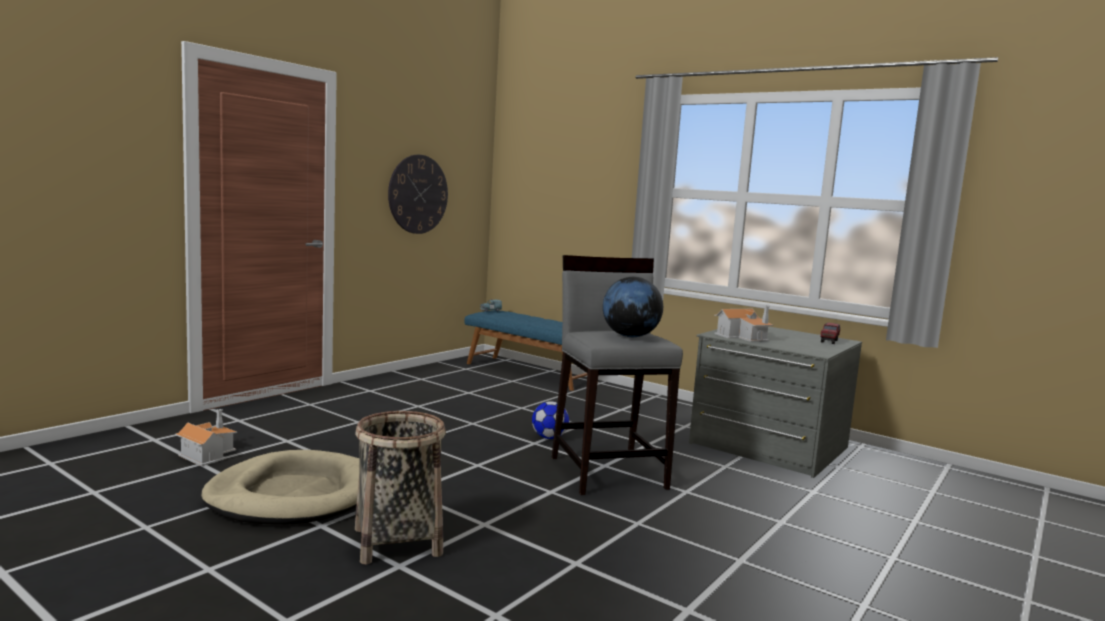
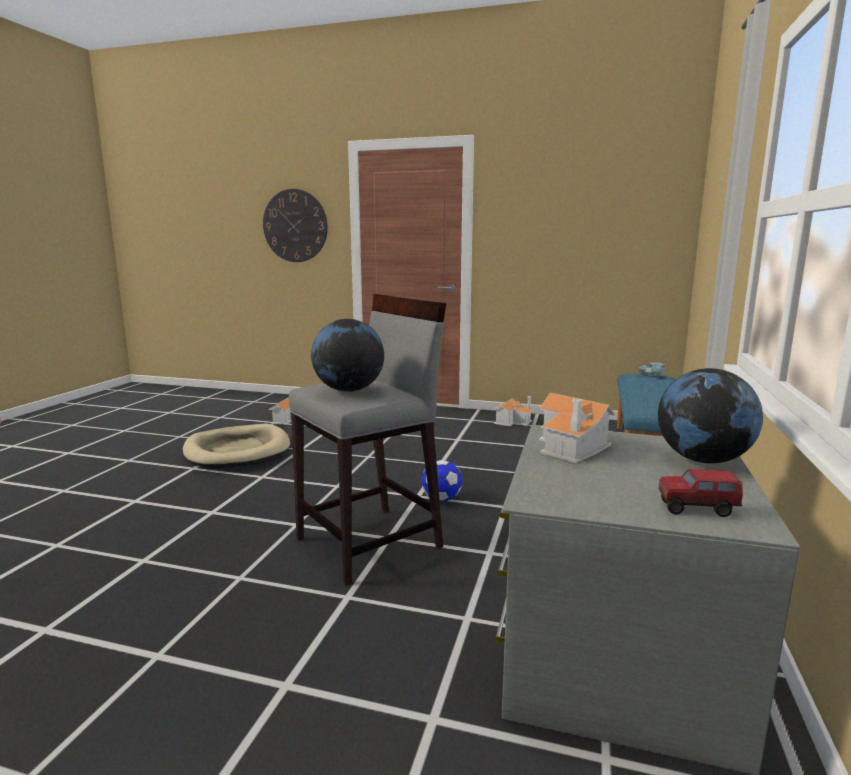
camera: 70 degrees right, 5 degrees up
basket [355,411,446,565] -> none
wall clock [388,155,448,234] -> wall clock moved to [263,189,328,262]
none -> toy house [493,396,534,426]
none -> globe [658,368,763,464]

